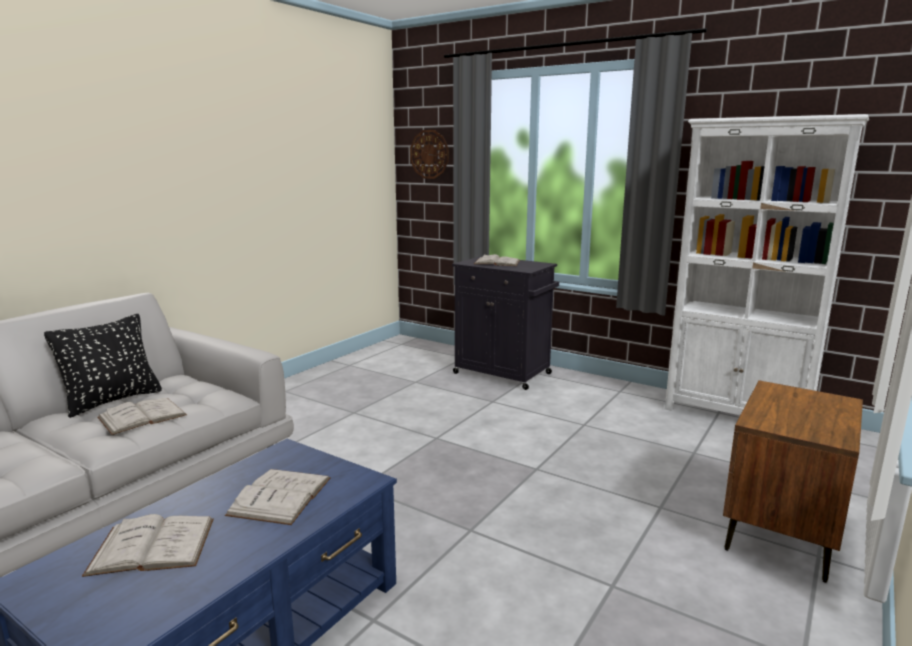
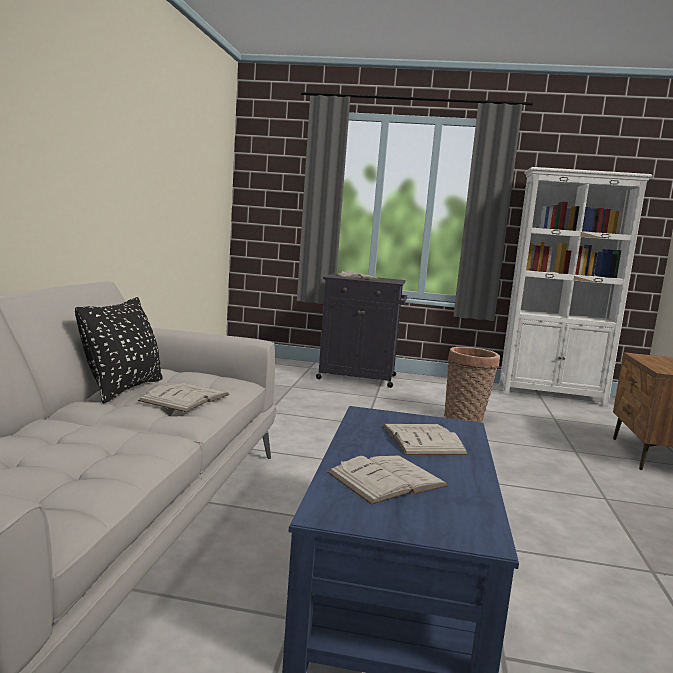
camera: 25 degrees left, 5 degrees down
wall clock [410,130,449,179] -> none
none -> basket [444,347,500,422]

